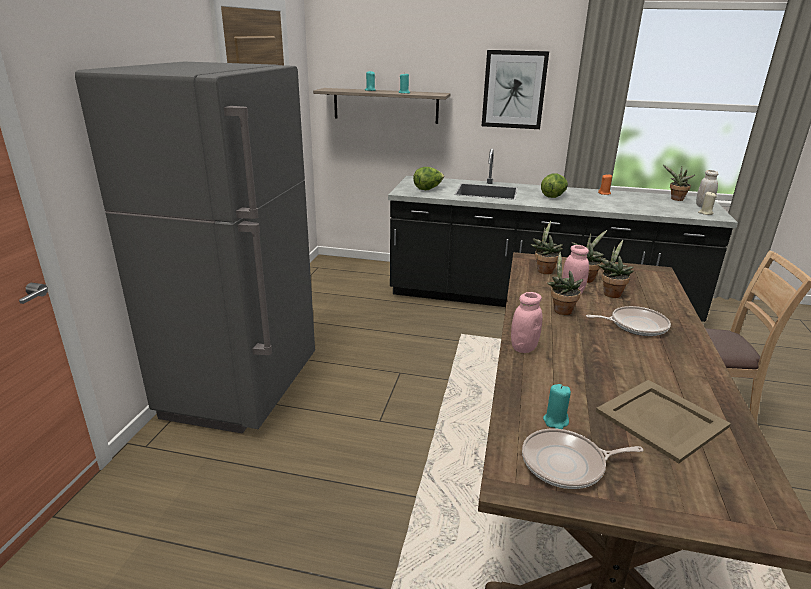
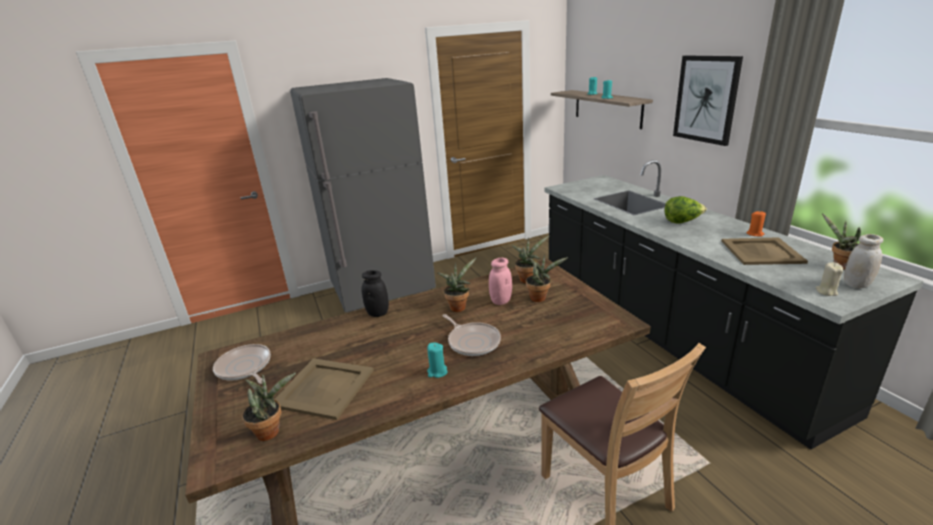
camera: 55 degrees right, 0 degrees up
lettuce [413,167,444,190] -> none
pink jar [511,292,542,353] -> black jar [361,270,389,317]
turquoise candle [543,384,571,429] -> turquoise candle moved to [427,343,448,378]
potted plant [598,240,634,298] -> potted plant moved to [242,373,296,441]
none -> beige tray [721,237,808,265]

